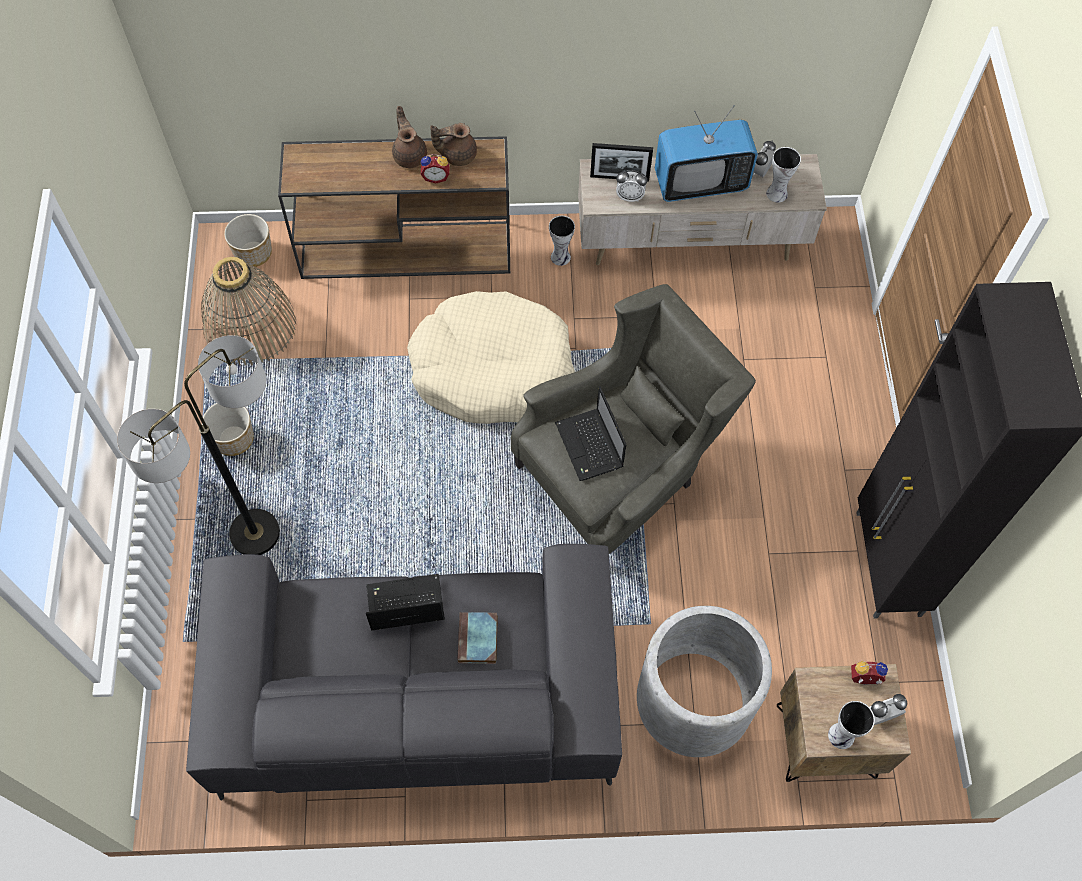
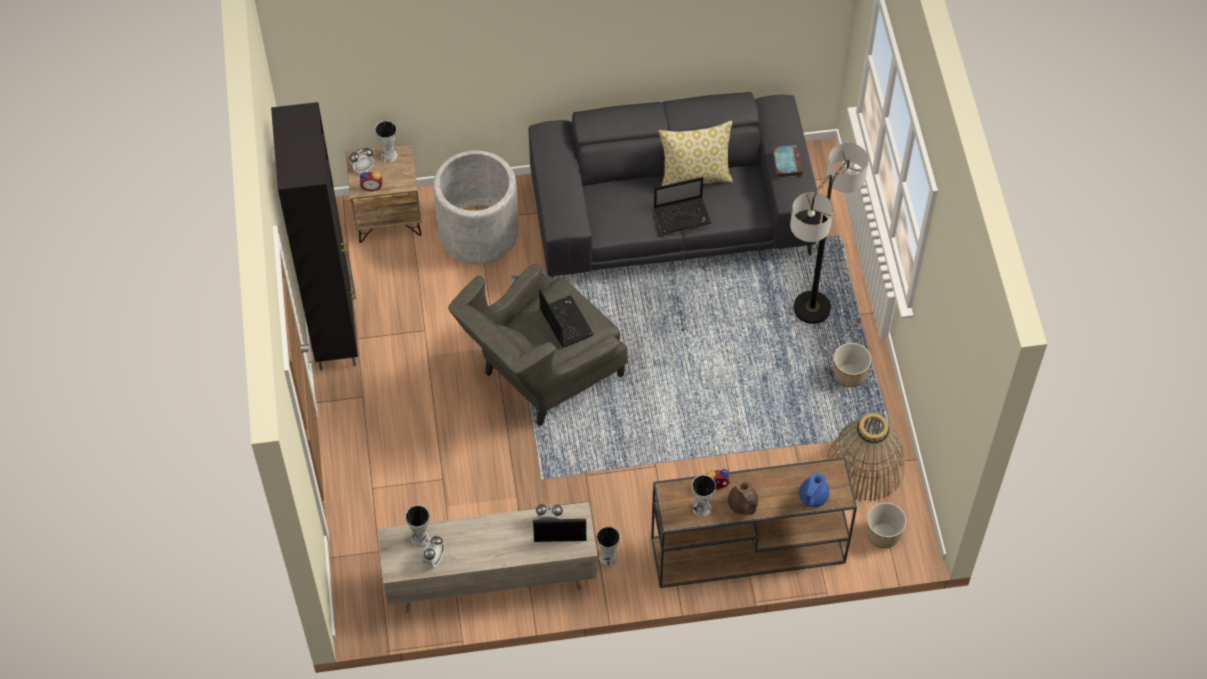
camera: 175 degrees right, 5 degrees down
beige dog bed [407,291,575,424] -> none
brown teapot [430,123,477,166] -> vase [692,475,716,517]
book [457,612,498,664] -> book moved to [772,145,803,178]
television [655,105,758,202] -> none
none -> pillow [659,121,733,186]
none -> blue teapot [799,472,829,507]

